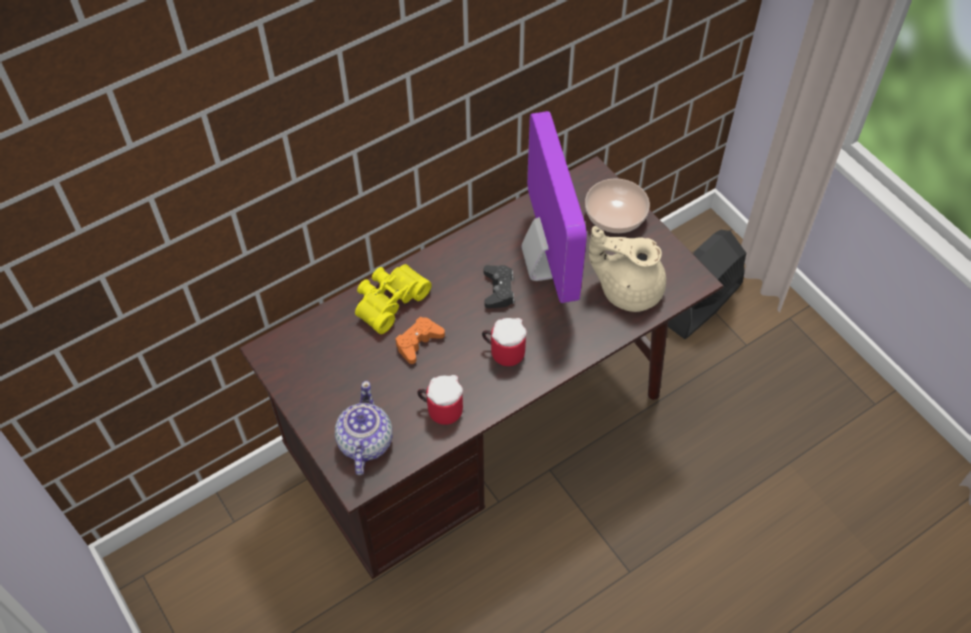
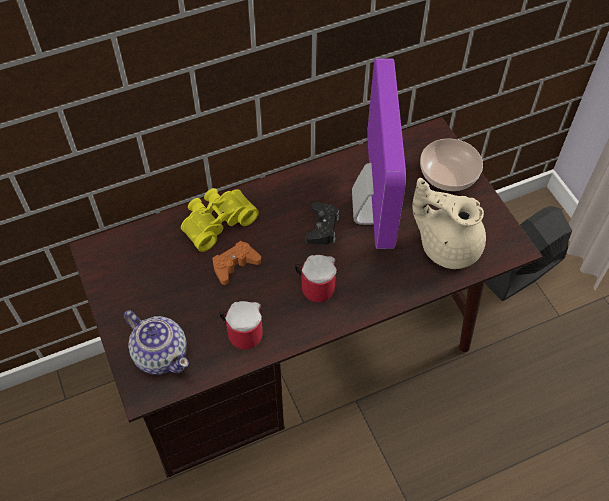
camera: 10 degrees right, 0 degrees up
teapot [335,381,393,475] -> teapot turned 120 degrees clockwise [124,310,189,375]

